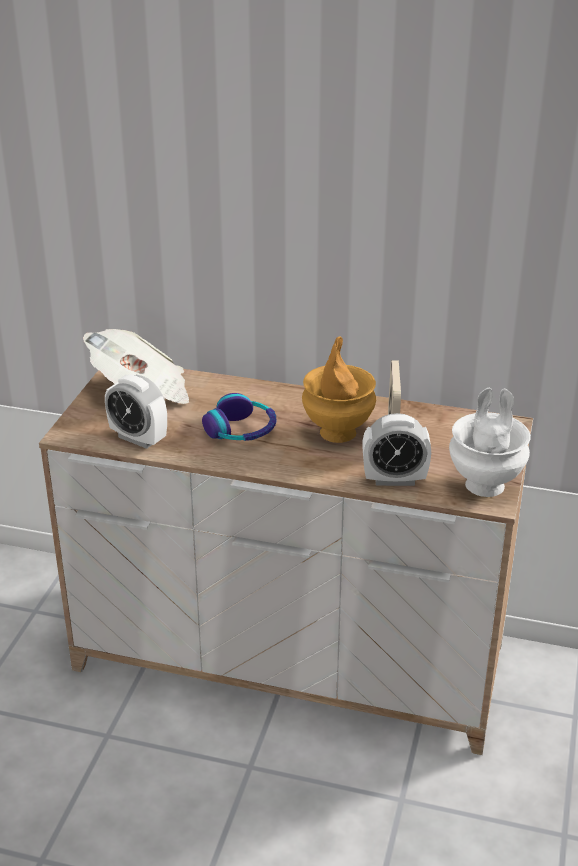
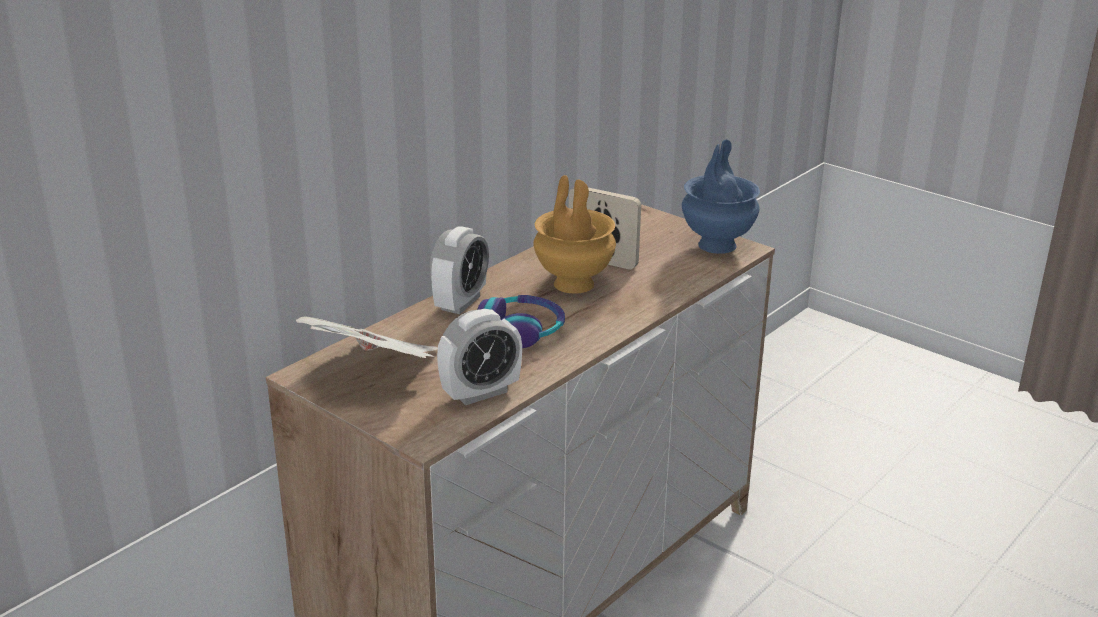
camera: 65 degrees left, 5 degrees down
alarm clock [363,413,431,486] -> alarm clock moved to [429,226,489,314]
white vase [449,388,531,497] -> blue vase [682,140,760,254]

